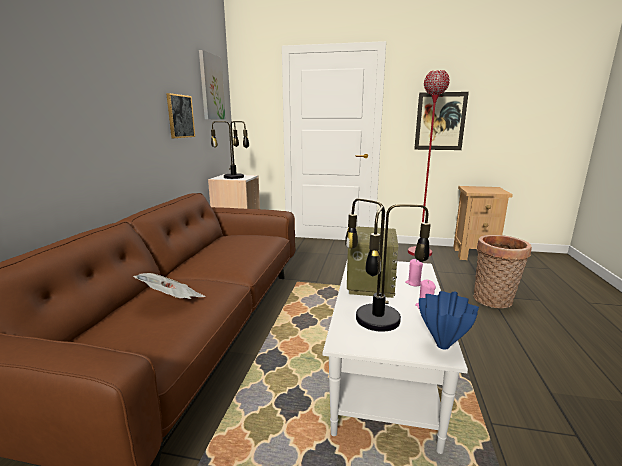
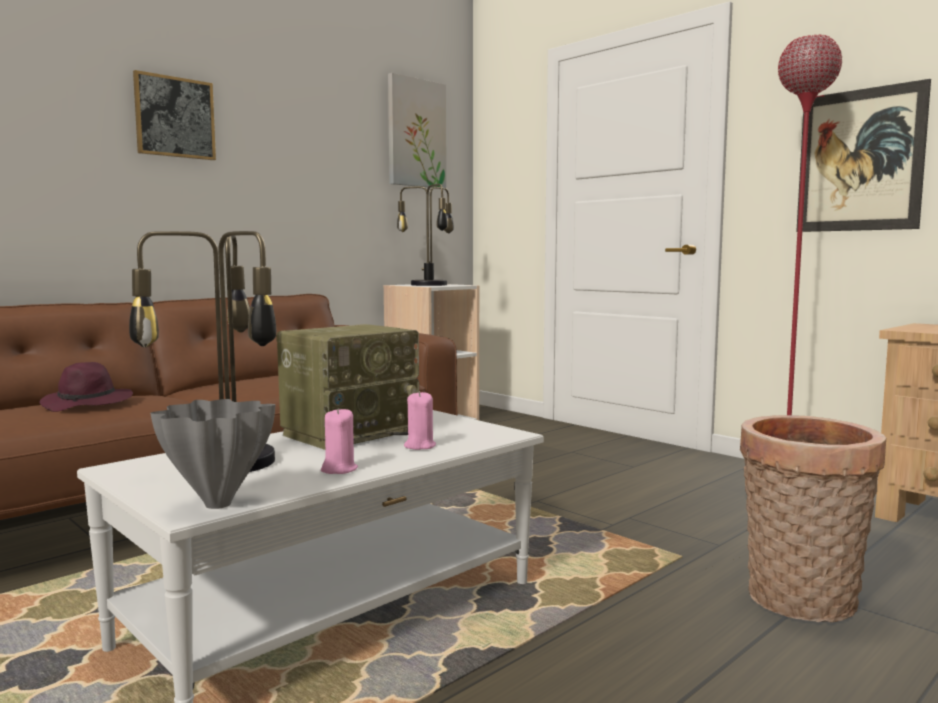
camera: 35 degrees right, 10 degrees down
newspaper [133,273,206,299] -> purple hat [39,362,133,412]
picture [166,93,195,138] -> picture moved to [133,70,216,160]
blue vase [419,291,479,350] -> grey vase [150,399,276,509]

